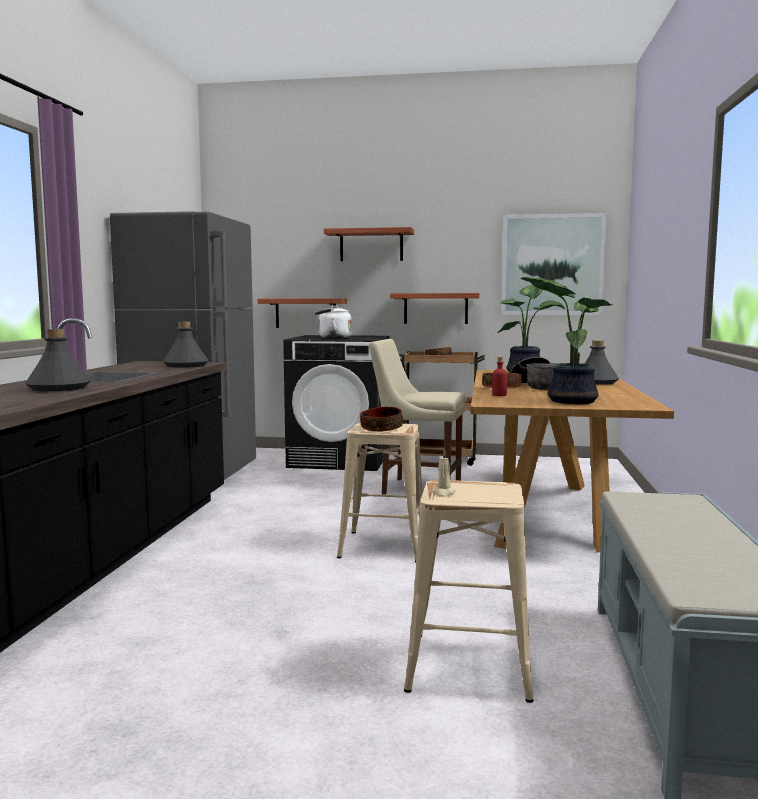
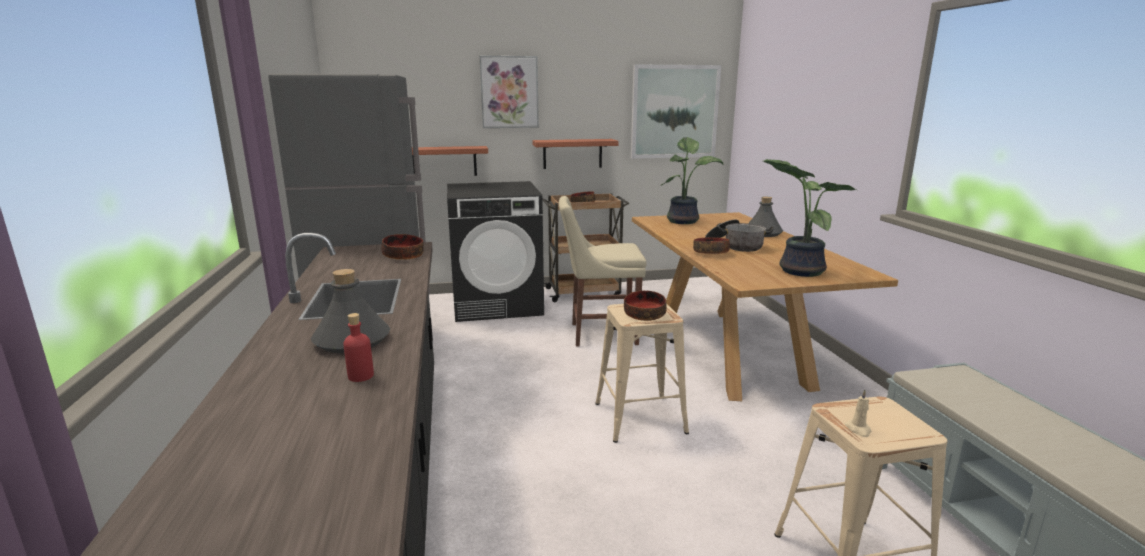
camera: 20 degrees left, 10 degrees up
grey bottle [162,322,209,368] -> bowl [381,234,424,260]
white kettle [315,306,352,339] -> none
shelf [324,227,414,261] -> picture [480,56,539,128]
red bottle [492,356,507,396] -> red bottle moved to [343,313,374,382]

